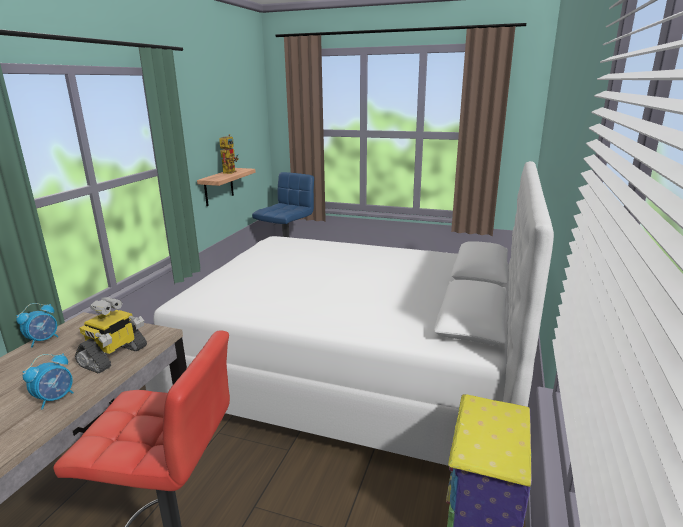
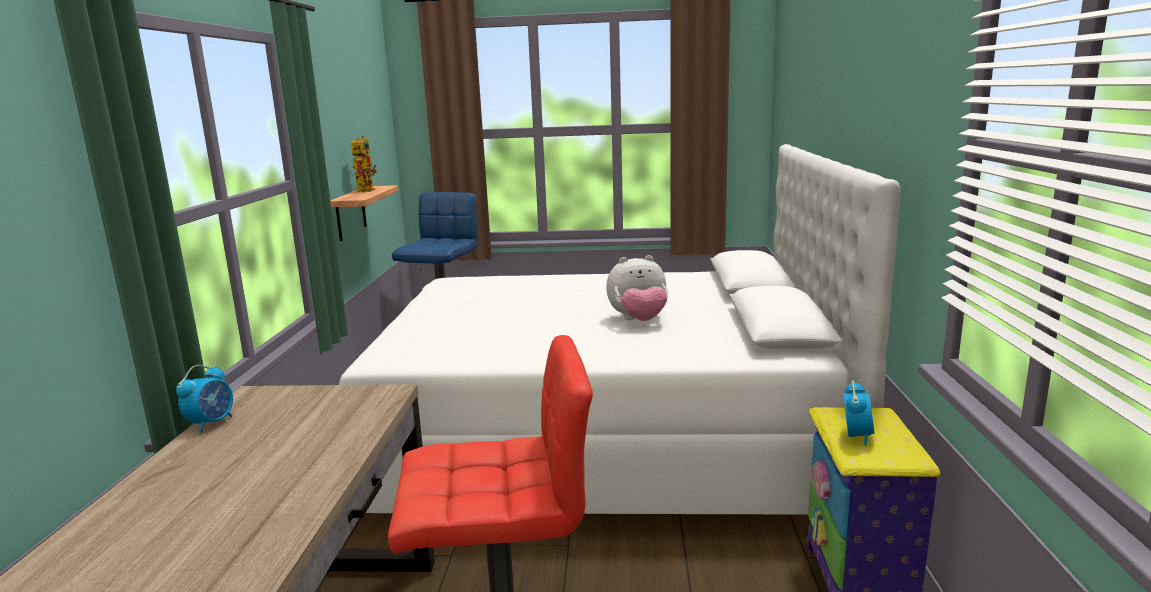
camera: 15 degrees left, 5 degrees down
alarm clock [23,354,74,409] -> alarm clock moved to [844,381,874,446]
toy robot [75,297,147,373] -> none
none -> plush toy [606,255,668,321]

